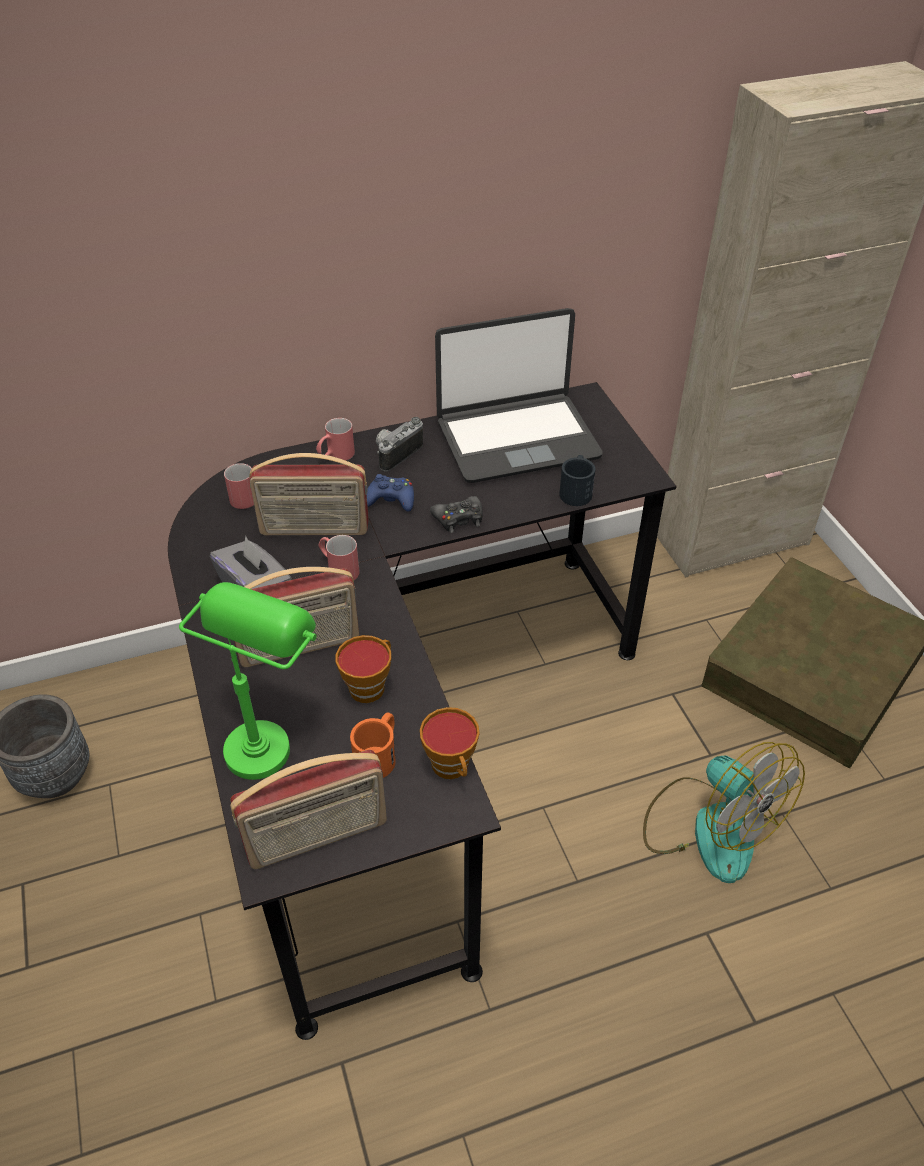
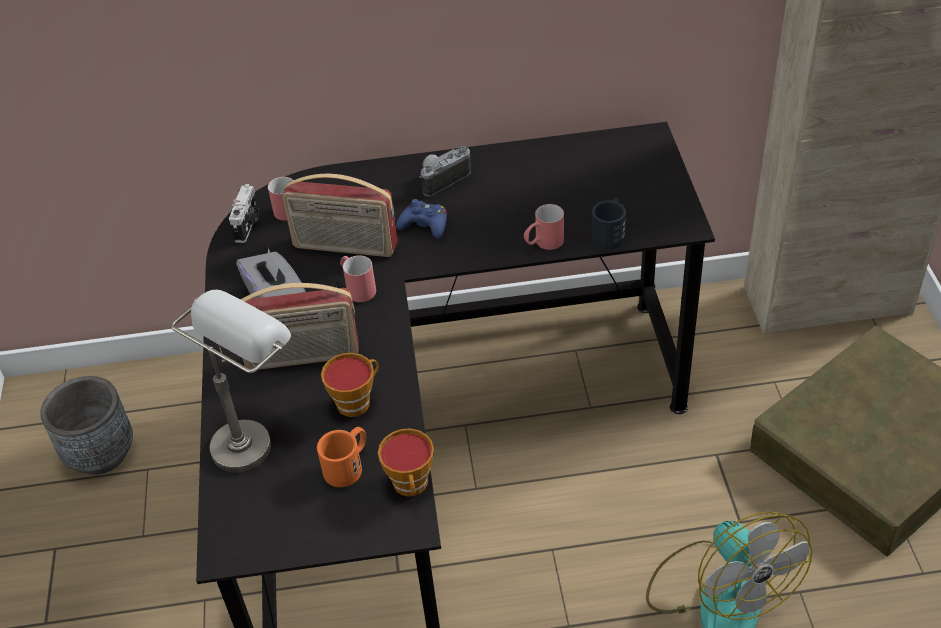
camera: 15 degrees right, 0 degrees up
green table lamp [179,582,317,780] -> grey table lamp [171,290,291,473]
radio [230,750,387,869] -> none
red mug [316,418,355,461] -> red mug moved to [524,204,564,250]
black game controller [430,496,483,533] -> none
laptop [435,308,602,483] -> none
none -> camera [229,184,259,243]

